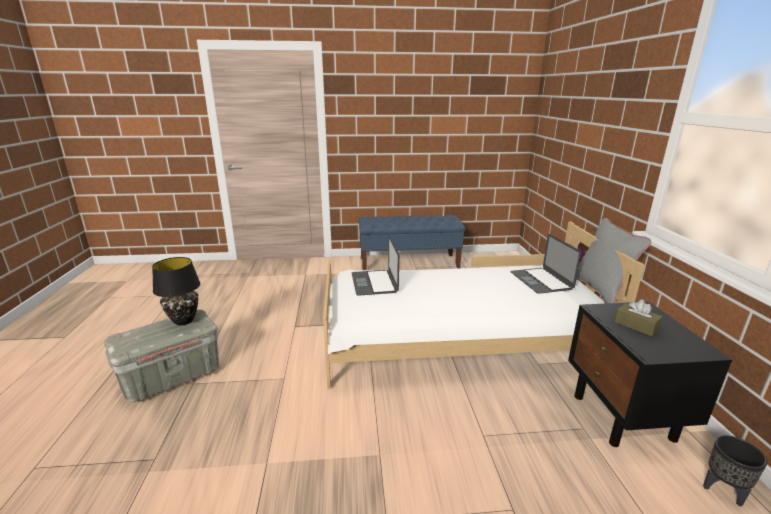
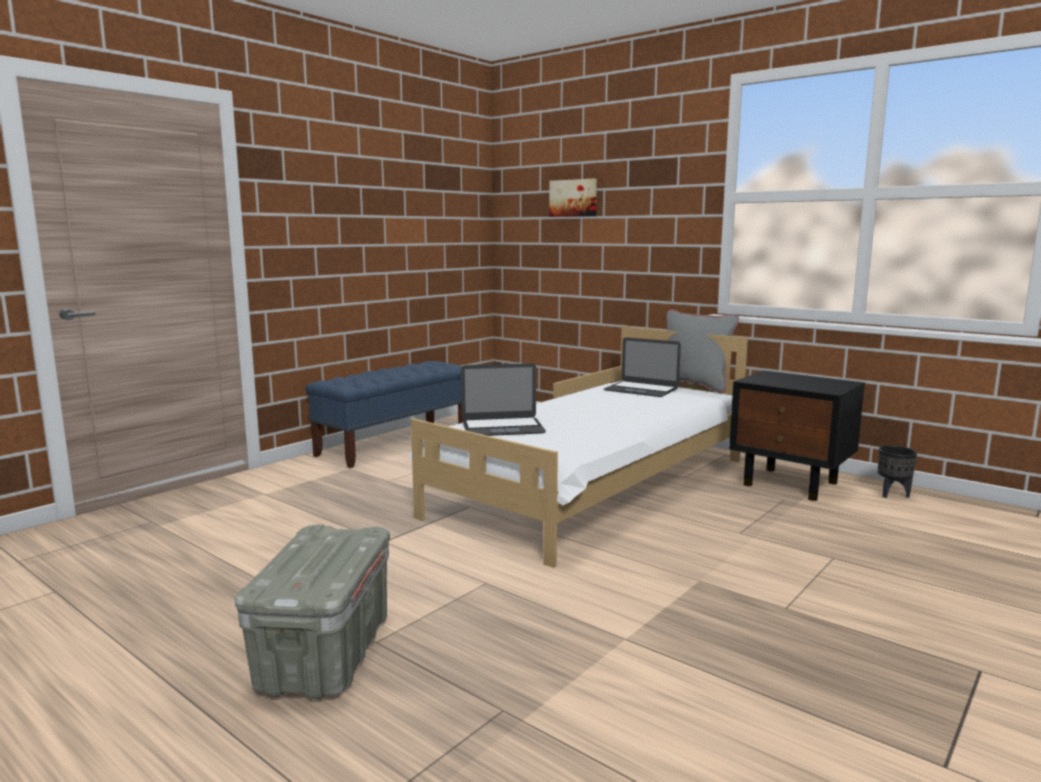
camera: 45 degrees left, 10 degrees down
black table lamp [152,257,200,325] -> none
laptop [352,236,399,296] -> laptop turned 45 degrees counterclockwise [461,363,546,436]
brown tissue box [615,300,663,336] -> none
none -> picture [549,178,597,217]

